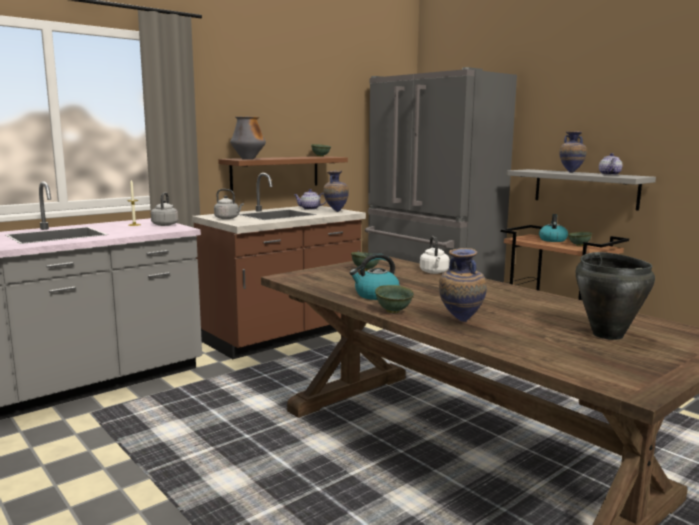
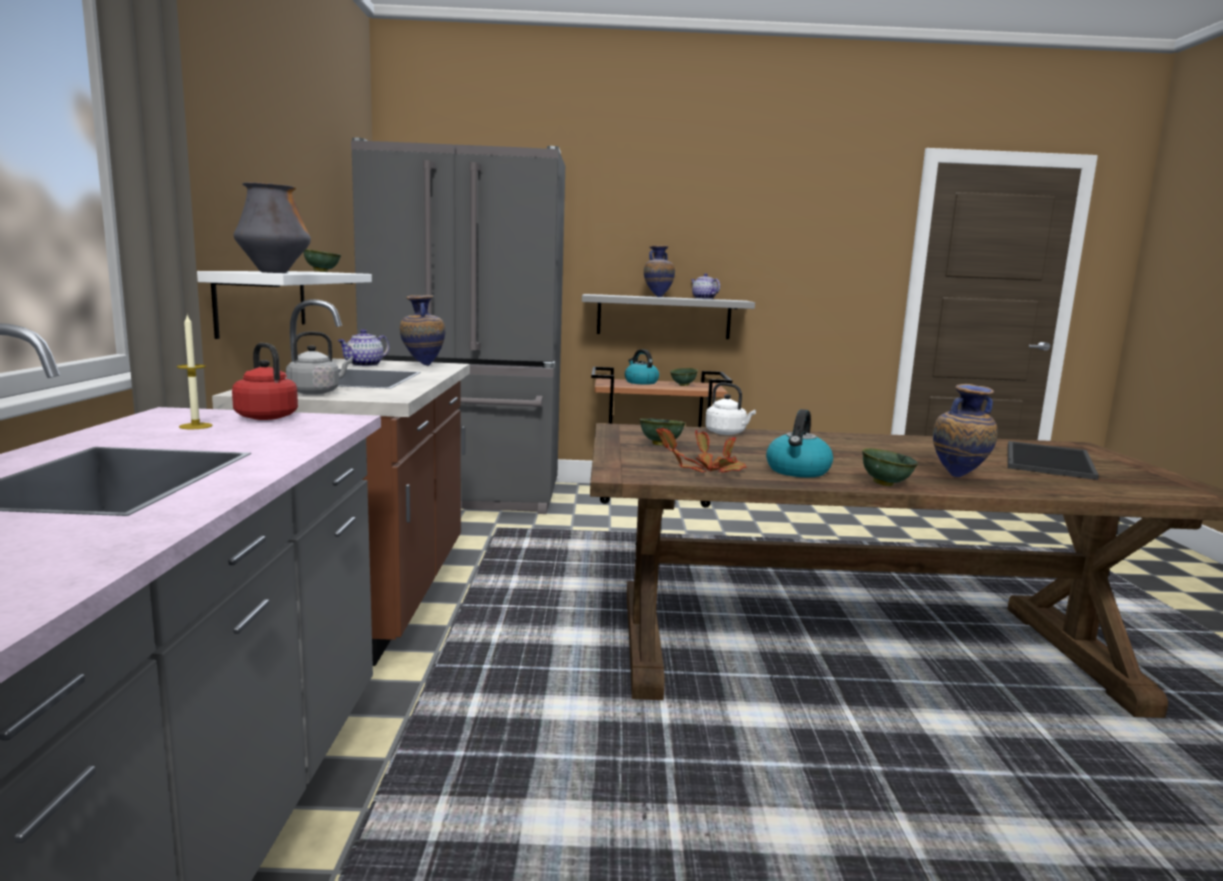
camera: 50 degrees left, 0 degrees up
grey kettle [151,192,178,226] -> red kettle [232,343,298,420]
brown shelf [218,156,348,191] -> white shelf [197,271,372,339]
black cooking pot [576,252,655,340] -> tray [1008,441,1099,480]
none -> potted plant [656,428,746,472]

